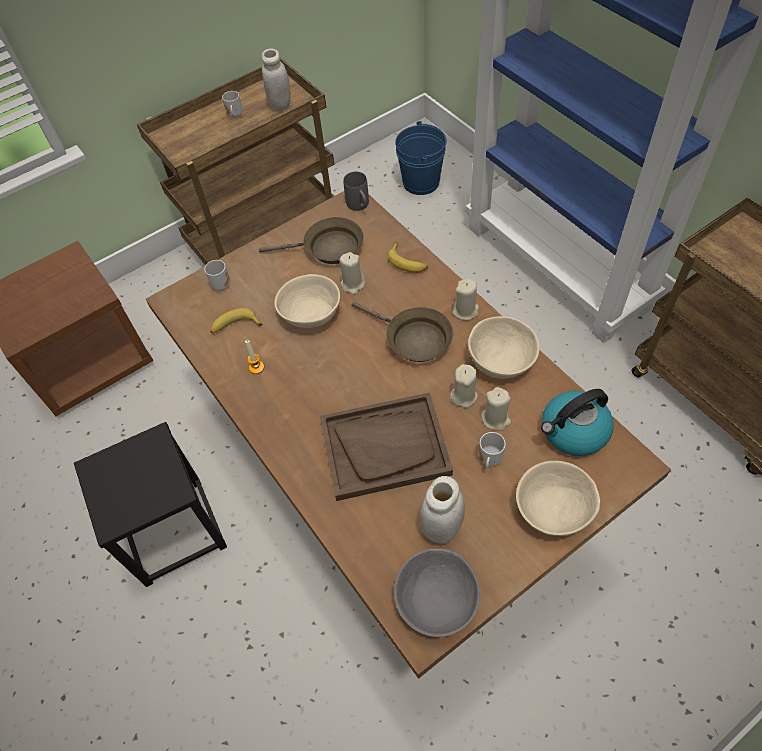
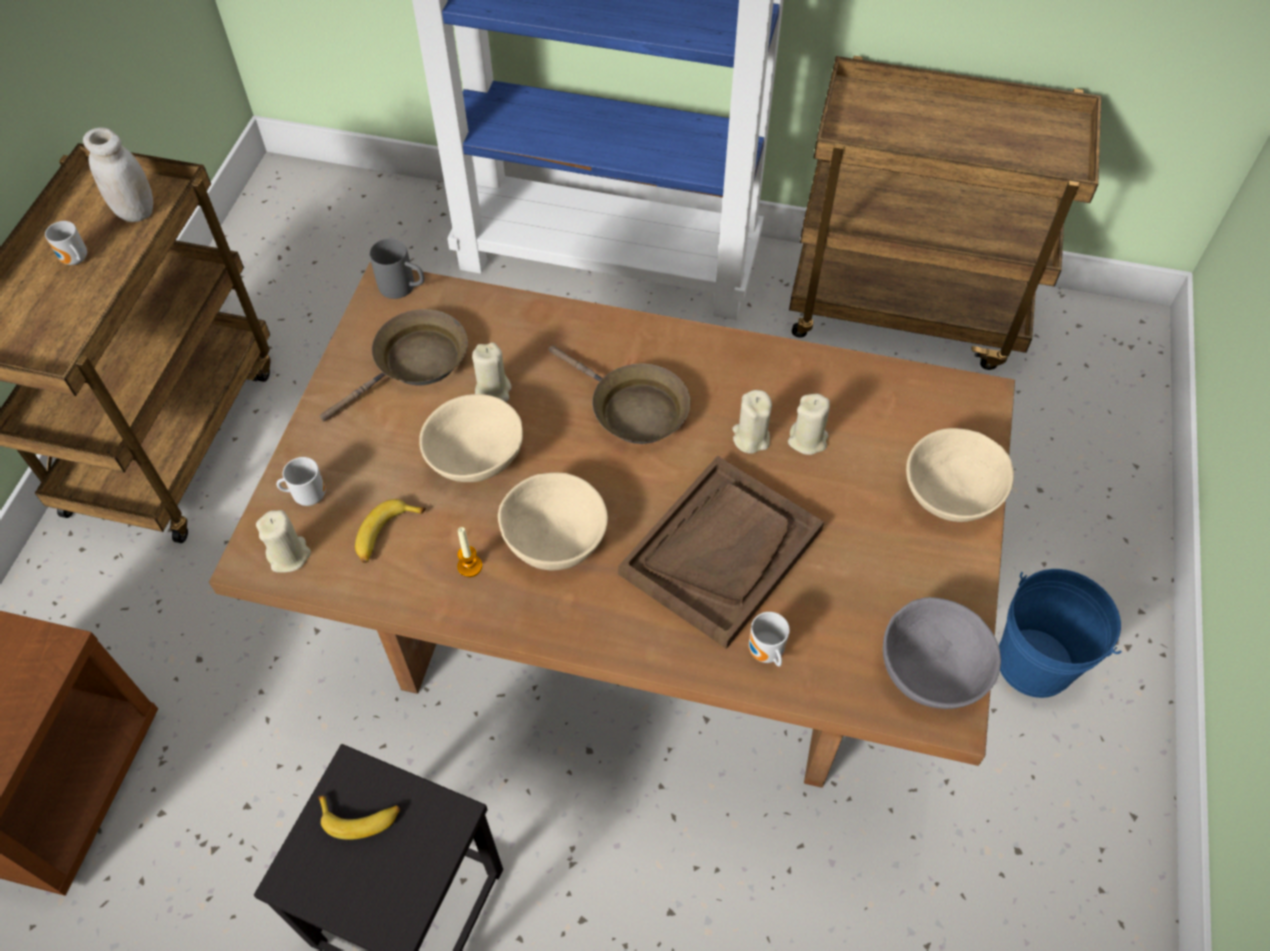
camera: 45 degrees left, 0 degrees up
brown frying pan [352,302,453,362] -> brown frying pan turned 45 degrees clockwise [549,346,690,444]
banana [387,242,428,273] -> banana moved to [318,796,400,840]
blue bucket [395,121,447,195] -> blue bucket moved to [999,569,1122,698]
white jar [420,476,465,544] -> none
beige candle [452,279,479,320] -> beige candle moved to [256,510,311,573]
beige bowl [468,316,540,379] -> beige bowl moved to [498,473,608,570]
mug [479,432,506,469] -> mug moved to [749,612,790,667]
kettle [541,389,613,456] -> none

